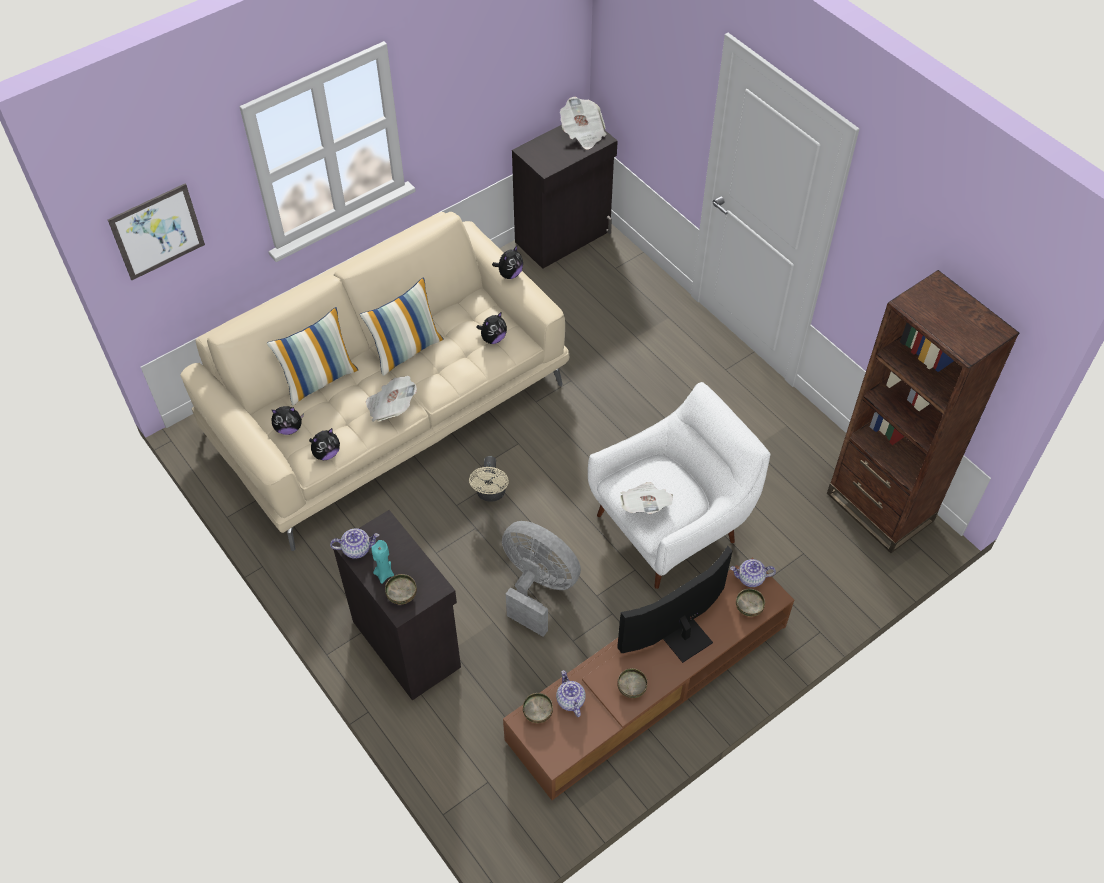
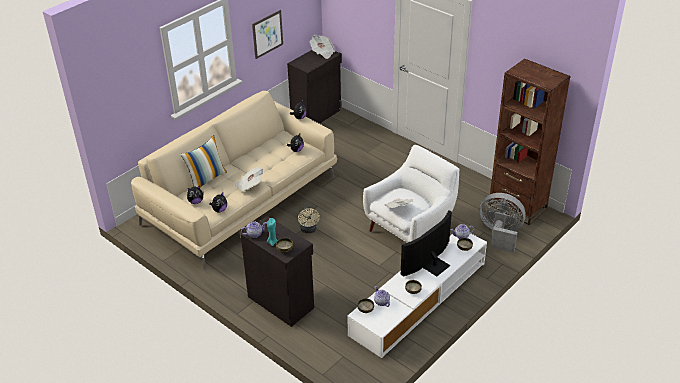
camera: 10 degrees left, 15 degrees down
picture [108,184,205,280] -> picture moved to [252,10,283,59]
pillow [360,277,444,376] -> none
grey fan [502,521,581,637] -> grey fan moved to [479,193,526,253]
brown tv stand [503,558,794,800] -> white tv stand [347,233,487,358]

